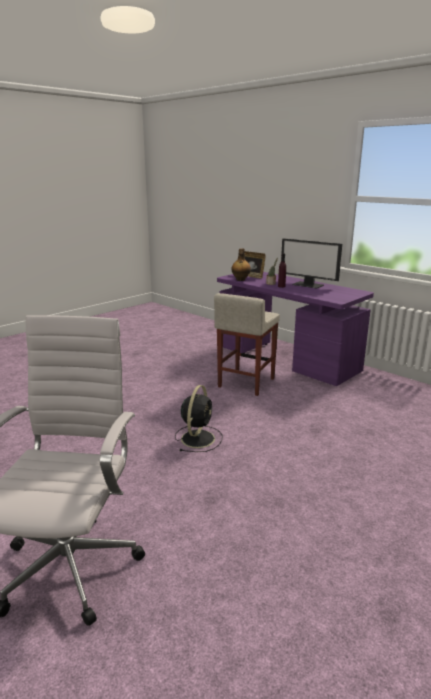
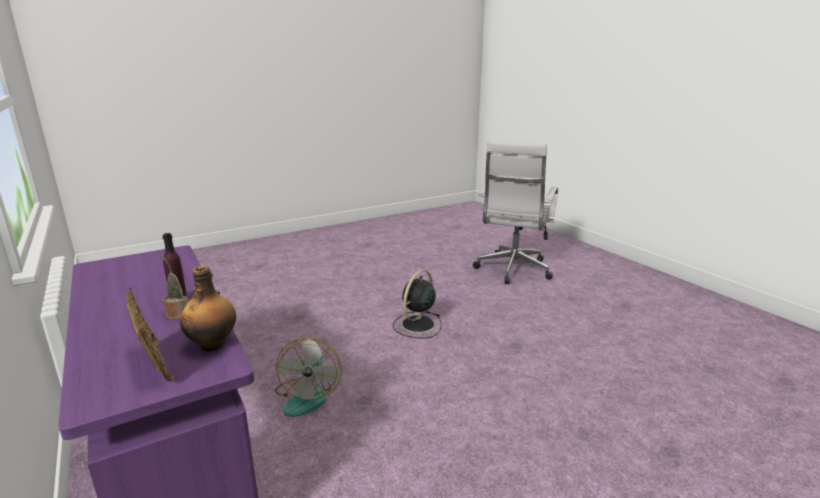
camera: 165 degrees left, 0 degrees up
beige stool [214,293,280,396] -> fan [275,338,342,417]
monitor [281,238,342,288] -> none

